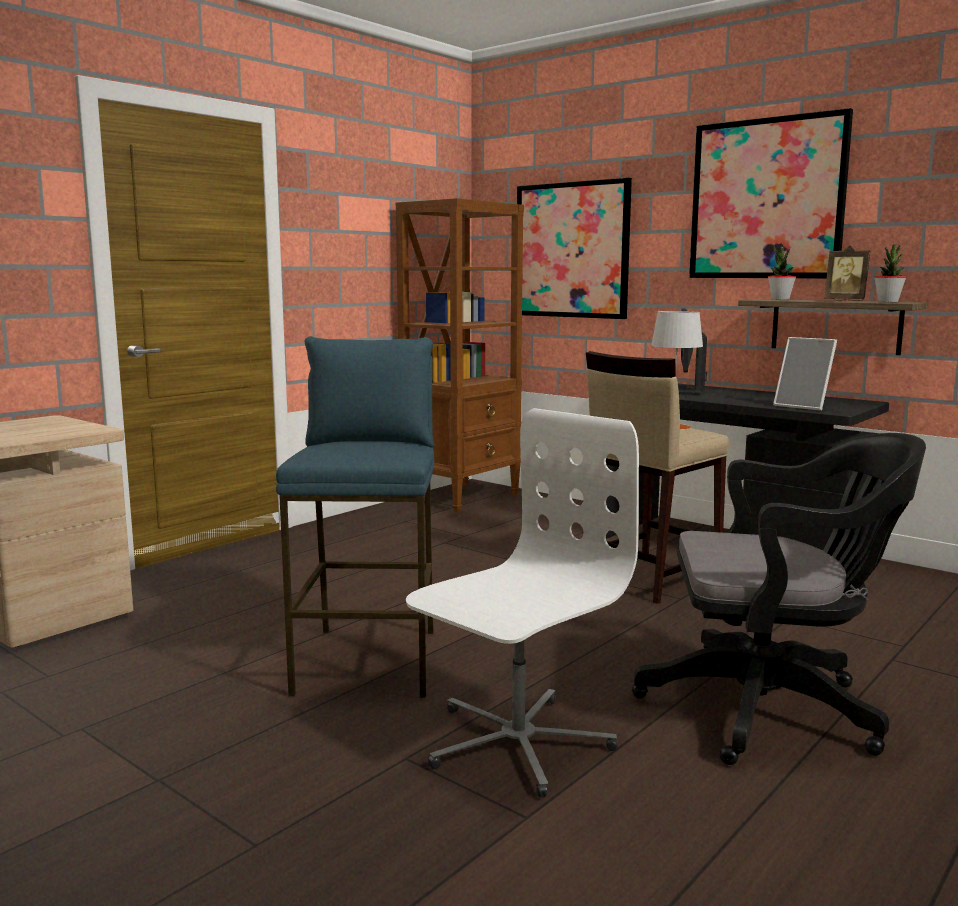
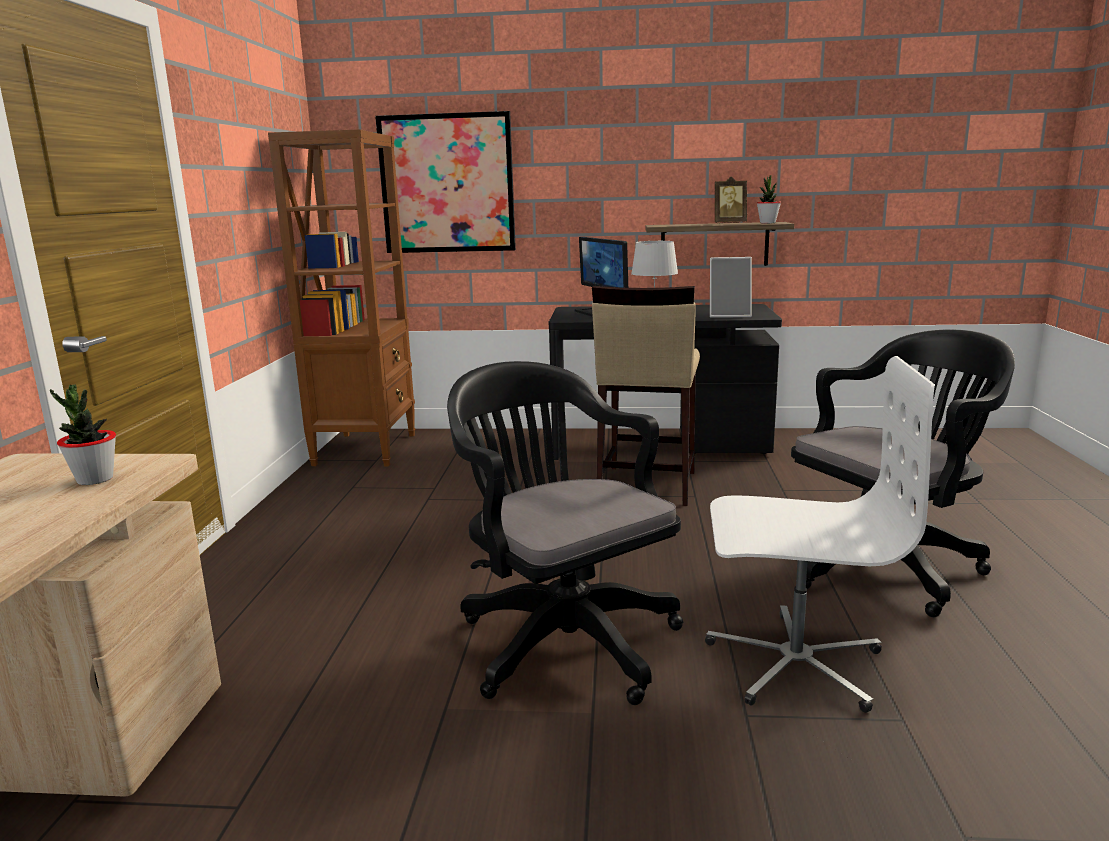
camera: 35 degrees left, 5 degrees up
blue stool [276,336,435,698] -> black office chair [447,361,683,705]
white office chair [406,408,639,798] -> white office chair turned 90 degrees clockwise [705,356,935,713]
picture [689,108,853,278] -> none
potted plant [768,246,796,300] -> potted plant moved to [50,384,116,485]

